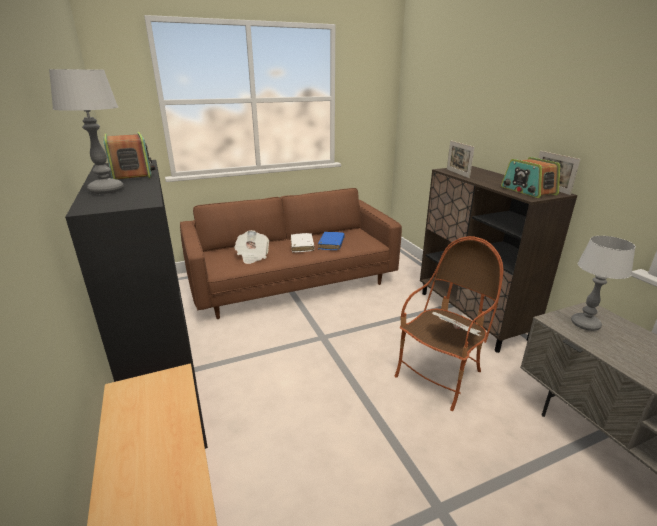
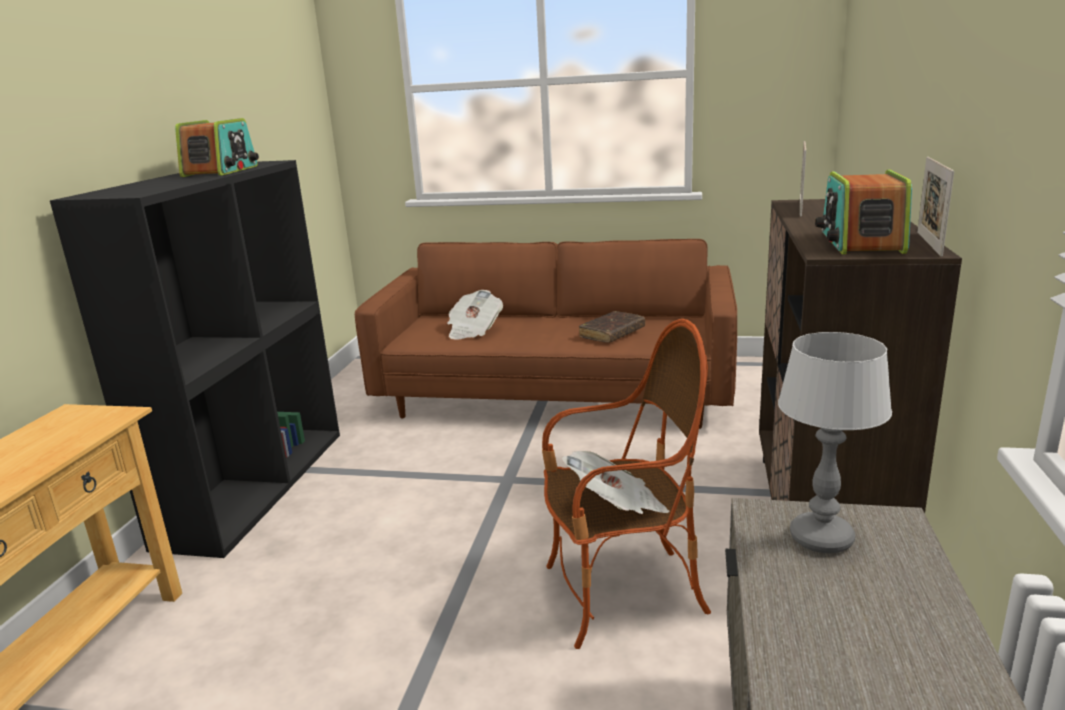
camera: 35 degrees right, 5 degrees down
table lamp [49,69,124,194] -> none
white book [291,233,315,253] -> none
blue book [318,232,345,250] -> brown book [579,311,645,343]

